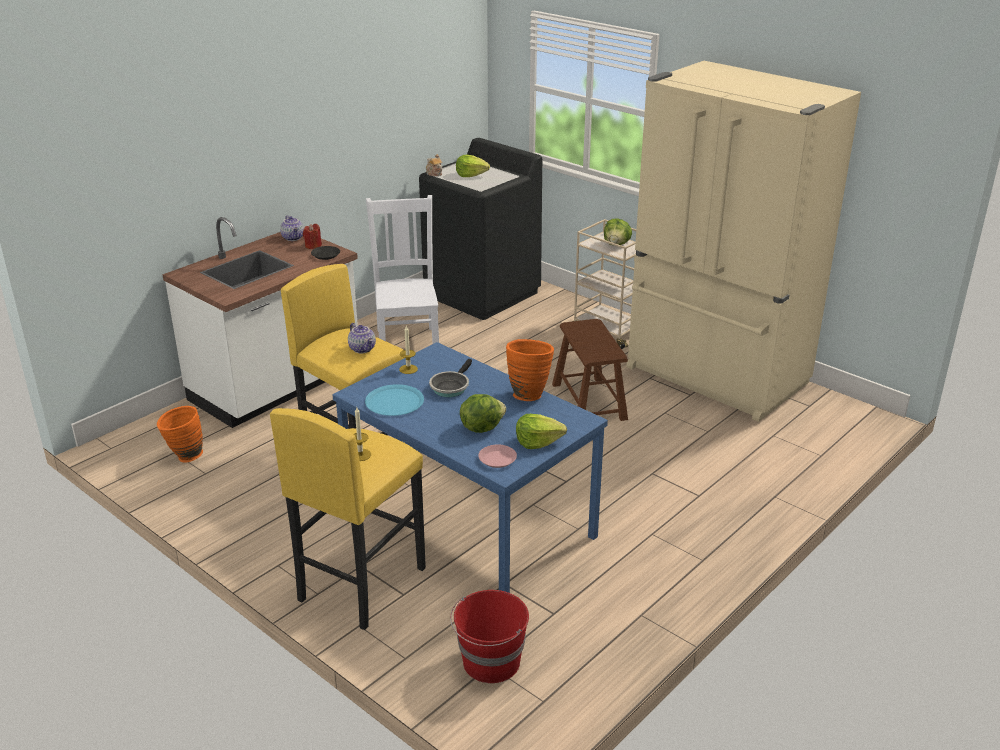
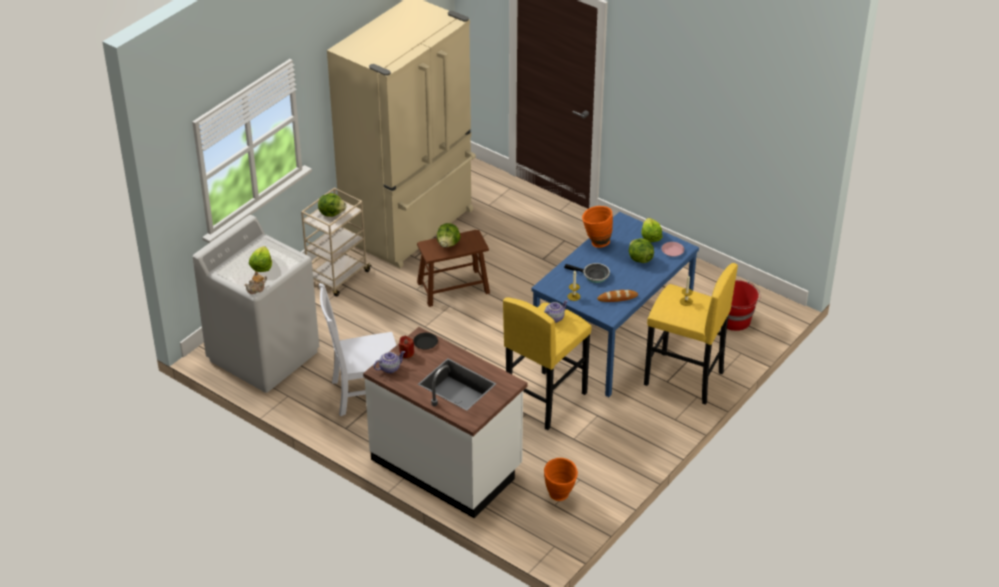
camera: 95 degrees left, 10 degrees up
blue plate [365,384,424,416] -> bread [597,290,638,302]
black washing machine [419,138,542,320] -> white washing machine [193,215,319,393]
none -> lettuce [437,223,460,247]

